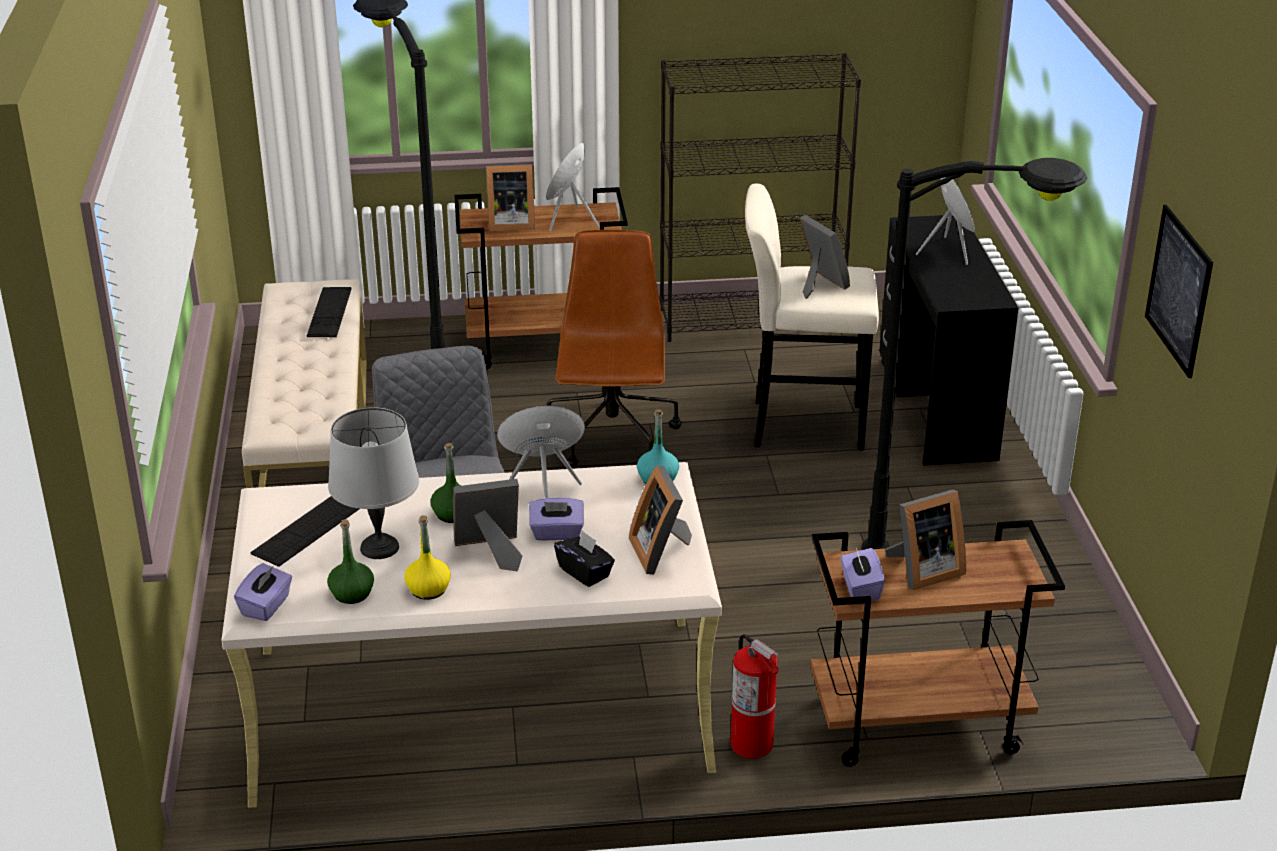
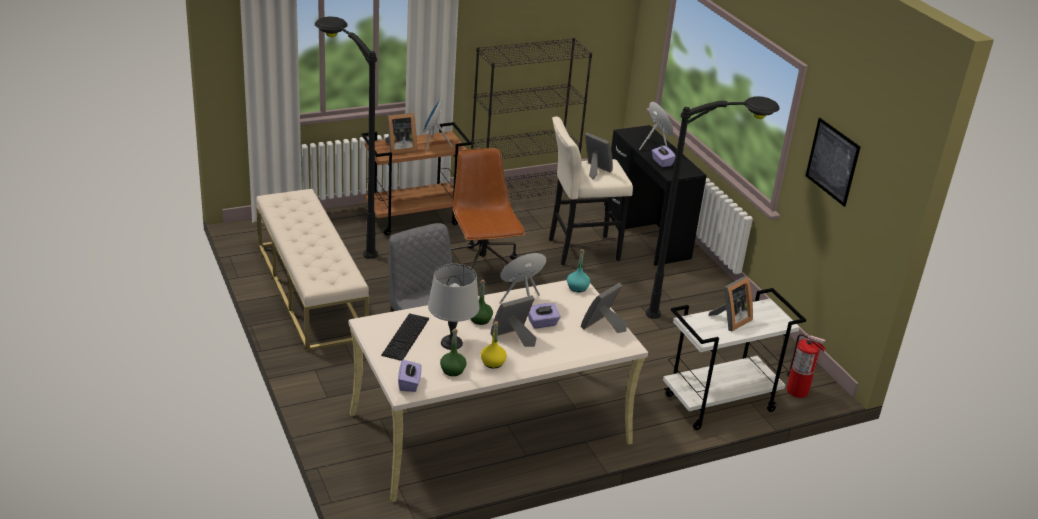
camera: 20 degrees left, 0 degrees up
keyboard [307,287,352,337] -> none
black tissue box [554,530,615,587] -> none
picture frame [629,465,692,575] -> picture frame turned 75 degrees clockwise [581,282,627,333]
fire extinguisher [731,634,779,759] -> fire extinguisher moved to [786,334,827,398]
brown cart [810,520,1065,767] -> white cart [663,288,806,430]
purple tissue box [840,548,885,601] -> purple tissue box moved to [652,144,676,167]

